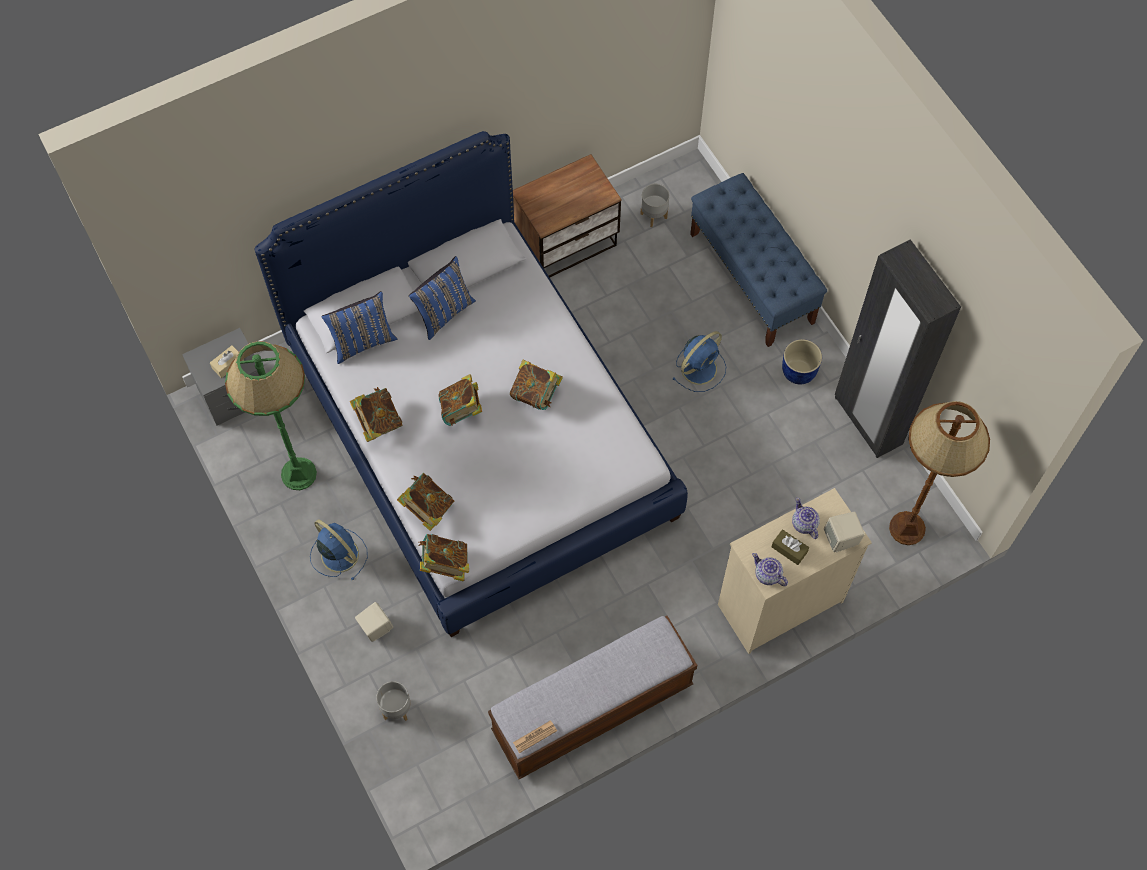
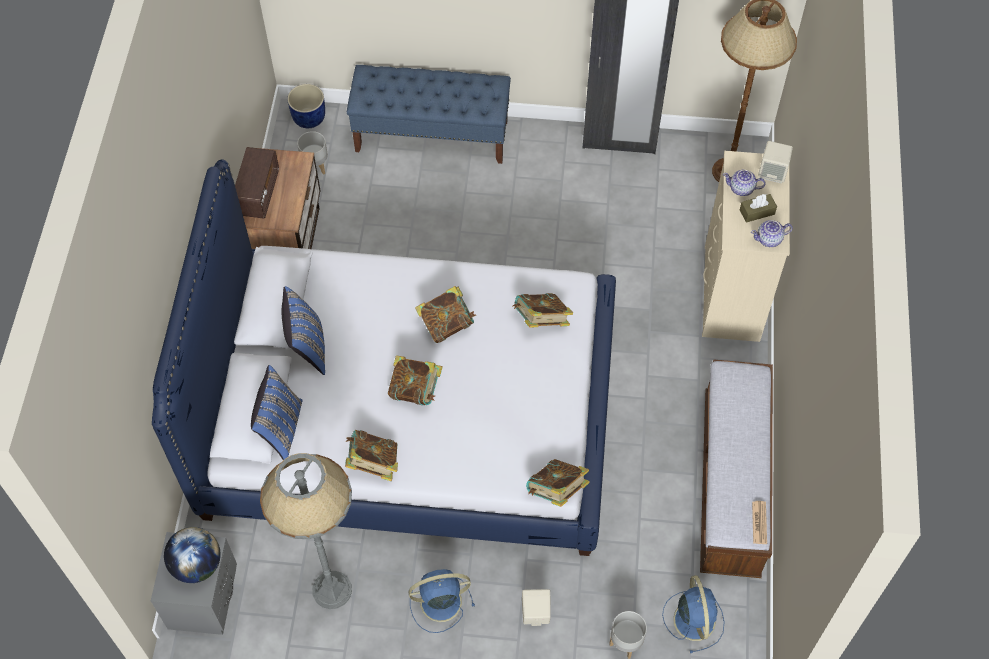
camera: 55 degrees left, 5 degrees down
beige tissue box [210,345,244,378] -> globe [164,527,221,583]
green floor lamp [225,341,317,490] -> grey floor lamp [260,453,352,609]
book [397,473,454,531] -> book moved to [512,293,573,328]
blue fan [672,331,726,392] -> blue fan moved to [662,575,724,653]
blue planter [782,339,822,385] -> blue planter moved to [287,84,325,128]
none -> radio [235,147,279,219]

